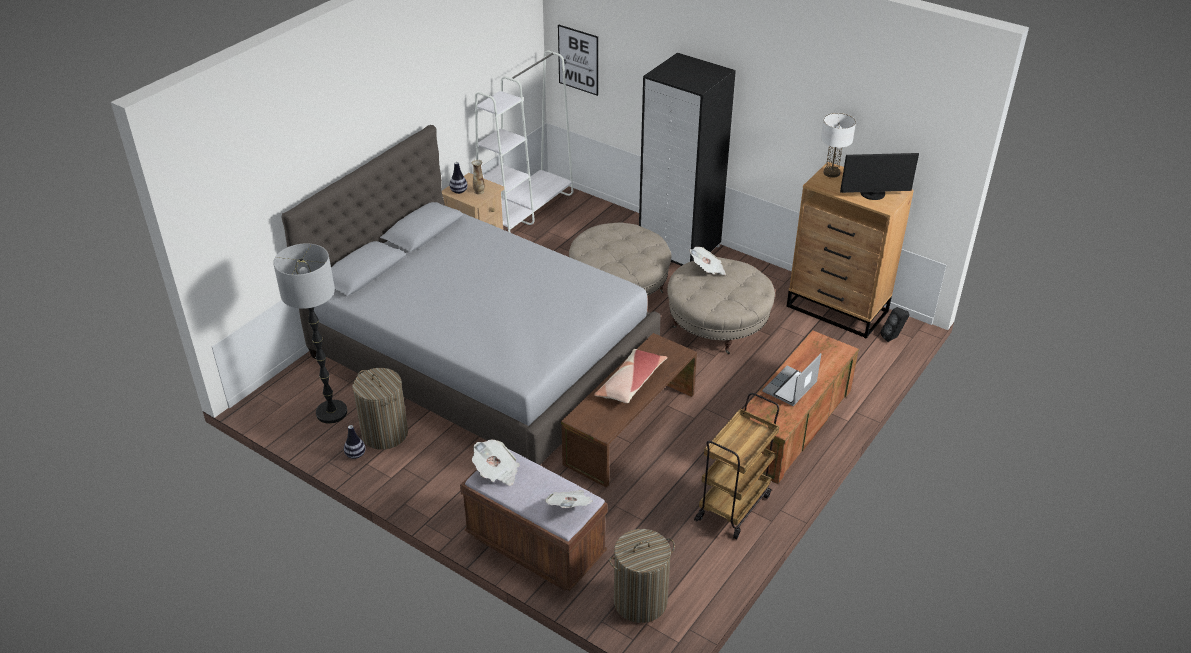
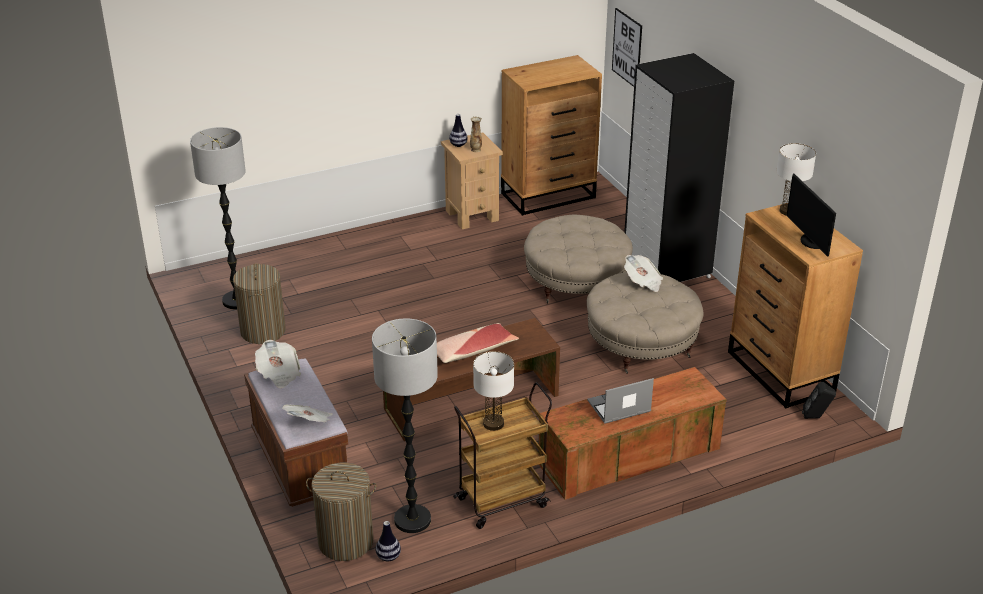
camera: 30 degrees right, 5 degrees down
grey bed [282,125,661,465] -> none
vase [344,425,365,459] -> vase moved to [376,521,401,561]
white clothes rack [475,50,573,233] -> brown dresser [501,55,602,216]
monitor [840,153,919,200] -> monitor turned 45 degrees clockwise [786,174,836,257]
none -> floor lamp [372,319,438,533]
none -> table lamp [473,351,514,431]

